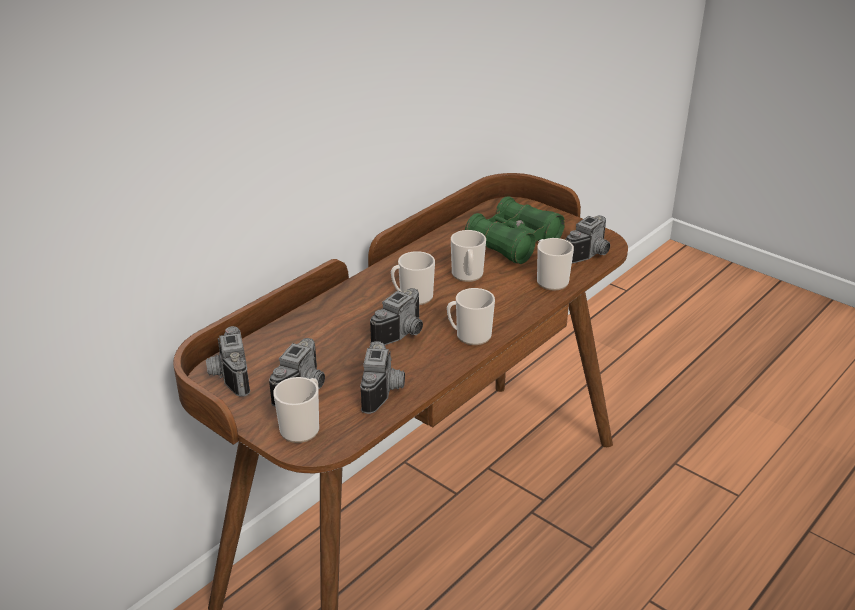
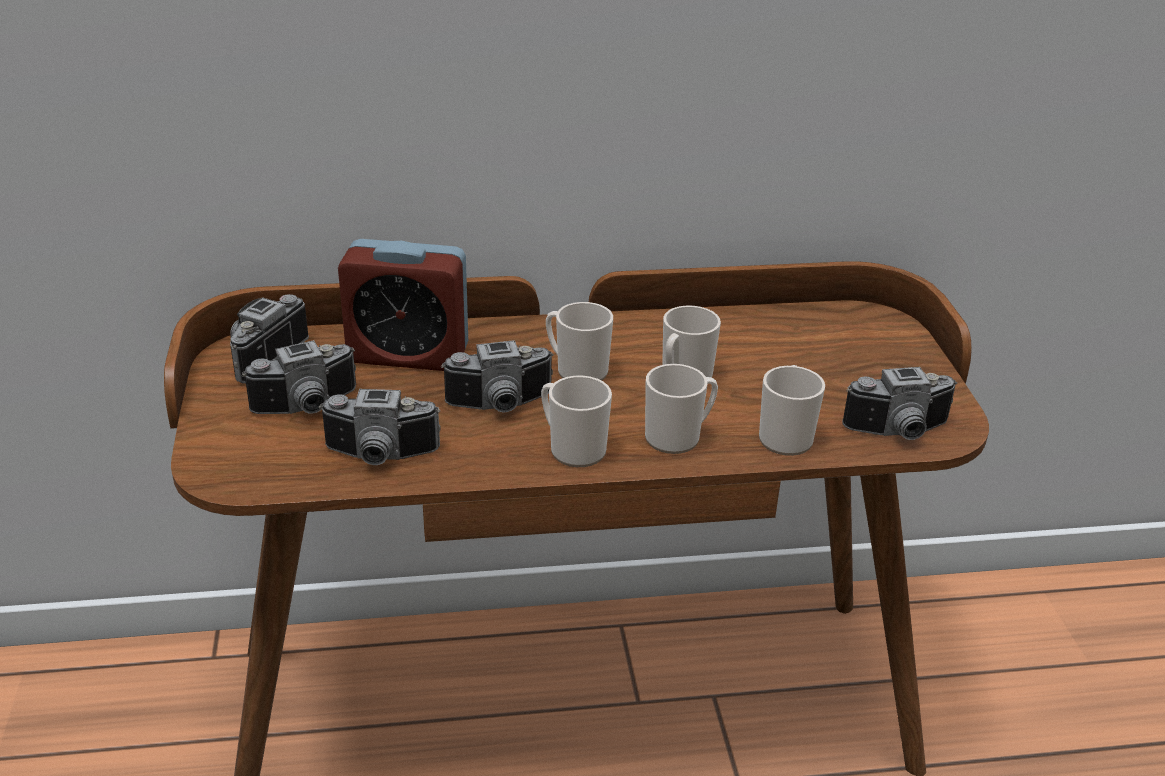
camera: 40 degrees right, 0 degrees up
mug [273,377,319,443] -> mug moved to [645,364,718,454]
camera [360,341,405,414] -> camera turned 45 degrees clockwise [319,389,440,465]
green binoculars [465,196,565,264] -> none
none -> alarm clock [338,239,468,371]

